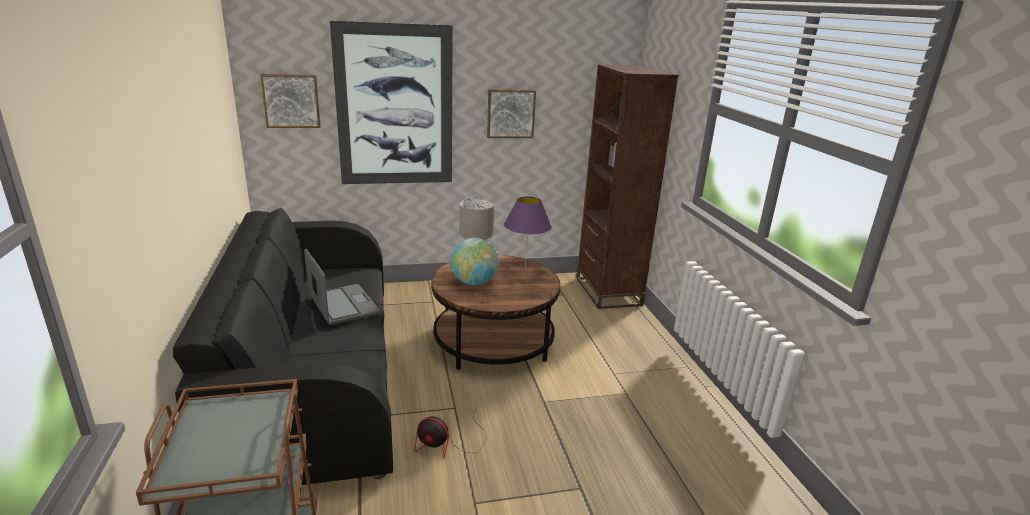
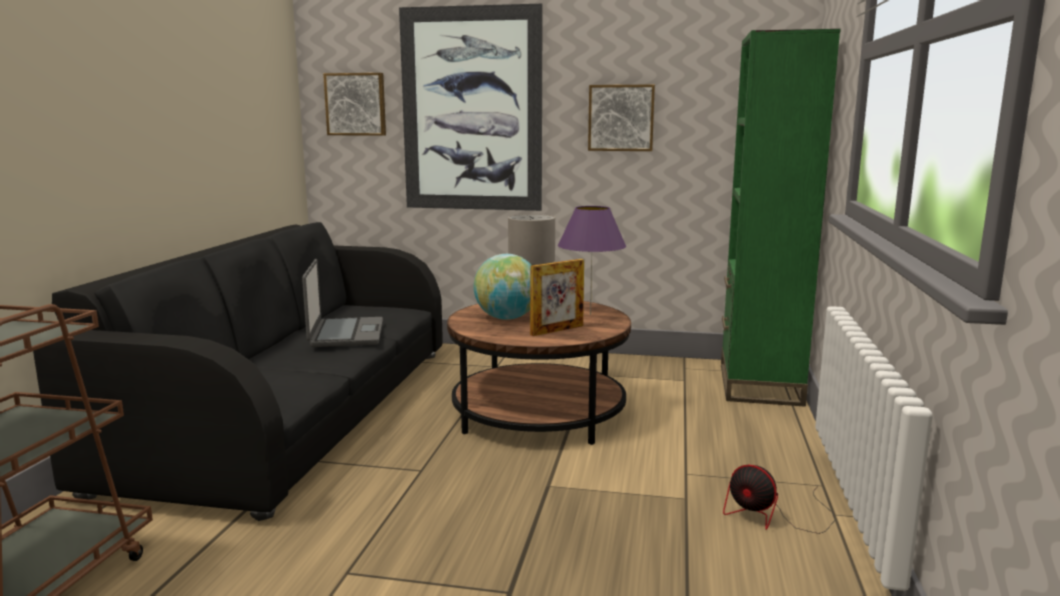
camera: 25 degrees right, 10 degrees down
fan [414,411,487,459] -> fan moved to [723,465,836,534]
brown bookcase [576,64,679,309] -> green bookcase [721,29,841,407]
none -> picture frame [530,259,584,336]

